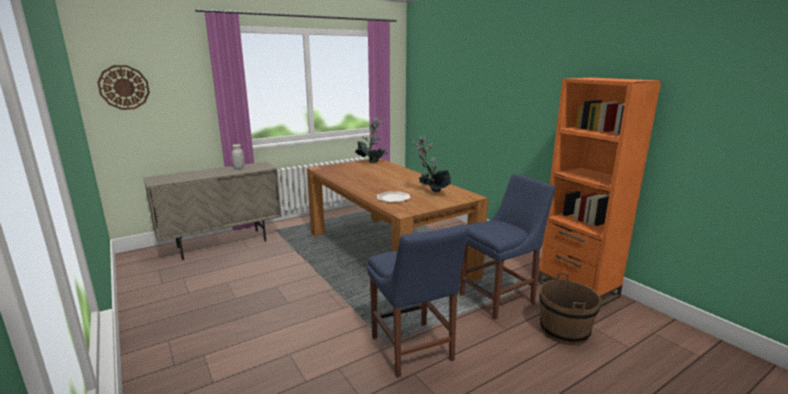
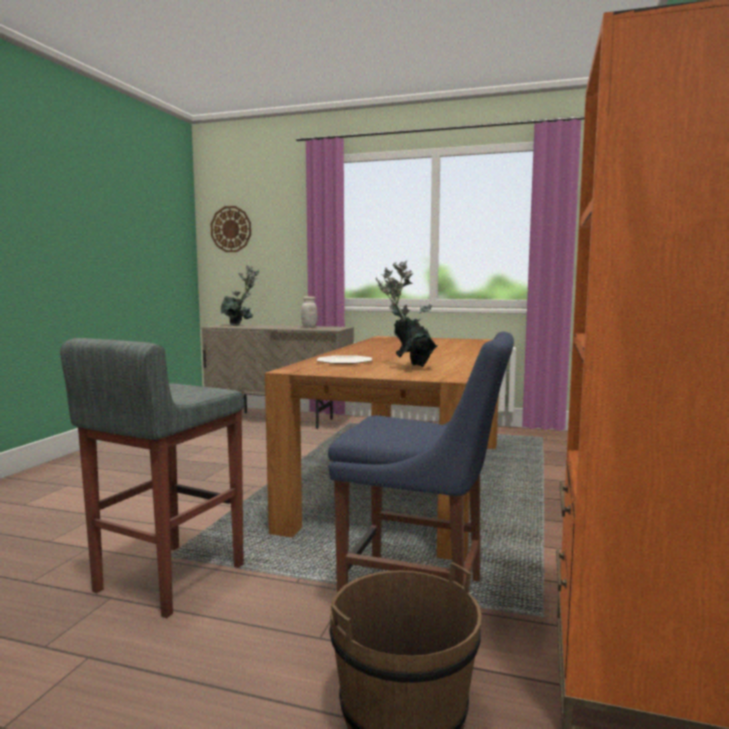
camera: 50 degrees right, 10 degrees down
potted plant [355,117,388,163] -> potted plant moved to [221,265,259,326]
blue chair [367,224,469,378] -> grey stool [60,338,245,618]

